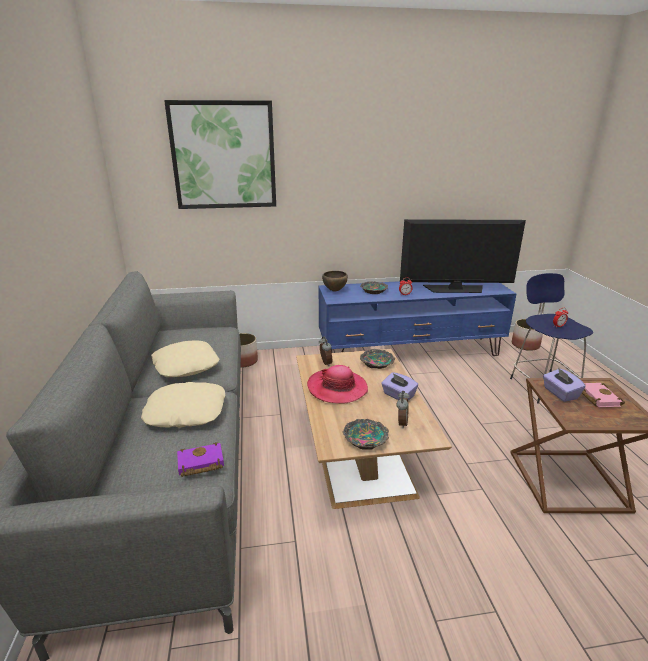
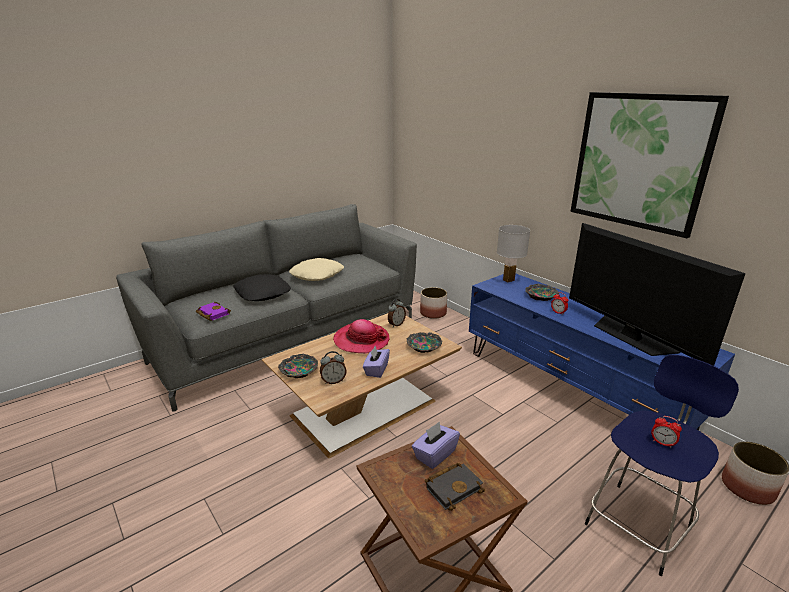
camera: 60 degrees right, 0 degrees up
beige pillow [141,382,225,428] -> black pillow [233,274,291,301]
picture [164,100,276,209] -> picture moved to [570,92,729,238]
brown bowl [322,271,348,292] -> white table lamp [497,225,530,283]
pink book [582,383,625,407] -> black book [425,463,485,511]

